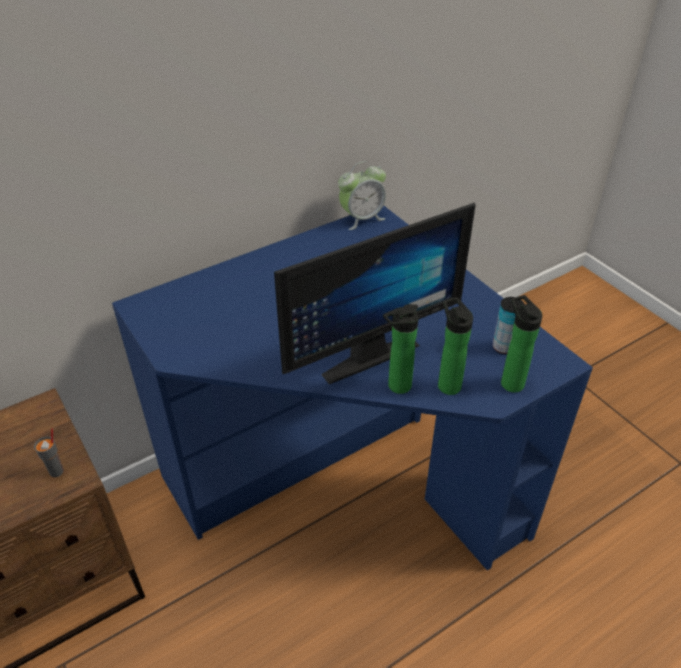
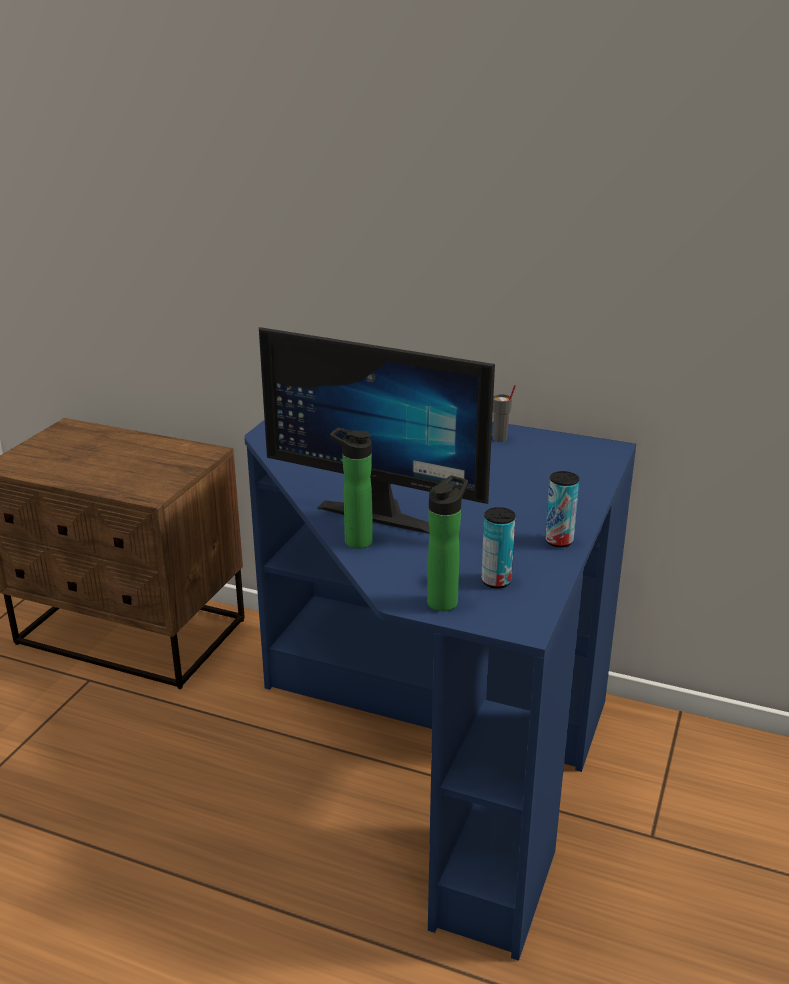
camera: 55 degrees right, 15 degrees down
grey cup [34,428,64,477] -> grey cup moved to [493,385,516,442]
alarm clock [338,161,386,230] -> none
bottle [438,297,473,395] -> none
none -> can [545,471,579,548]

